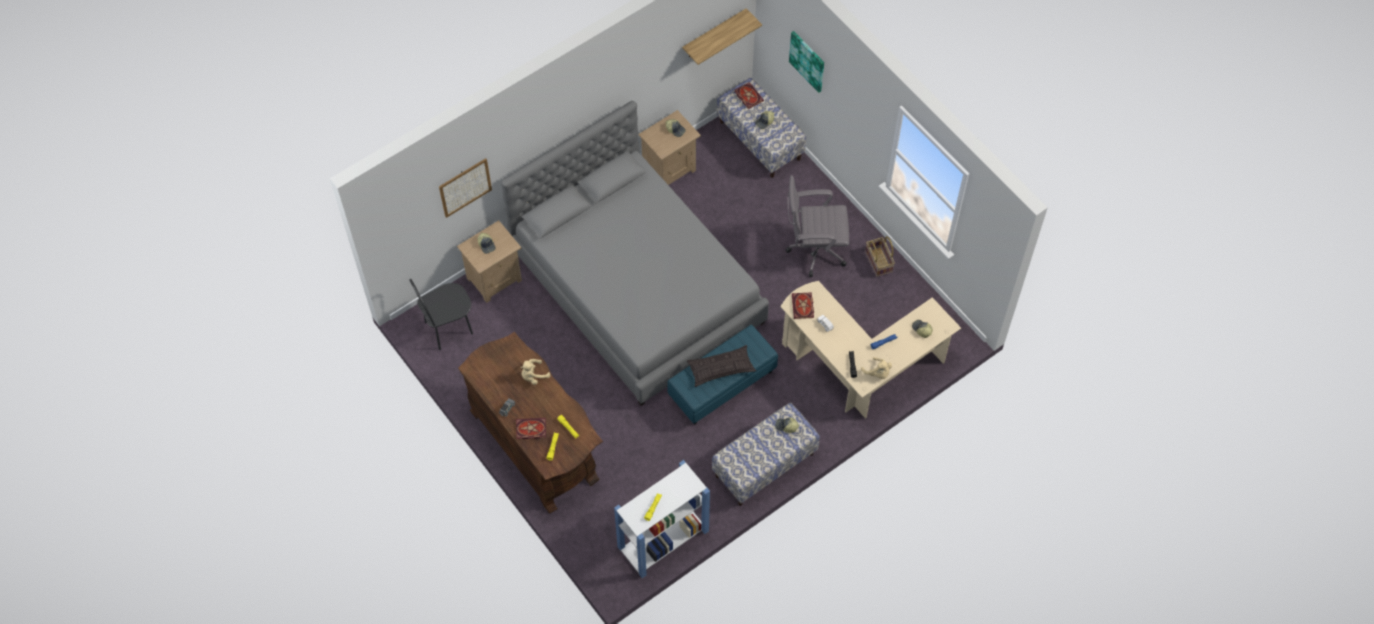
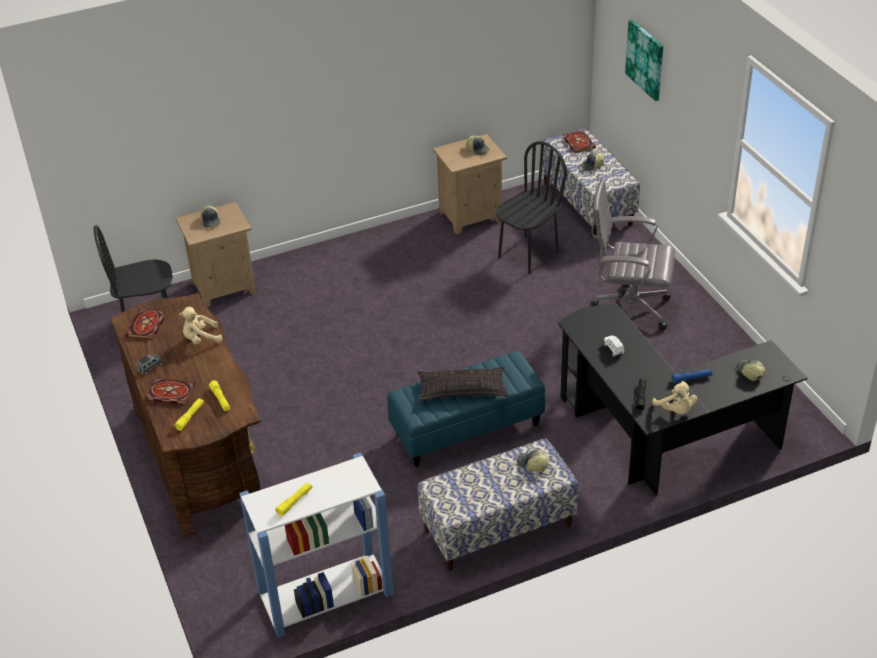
camera: 15 degrees right, 20 degrees down
picture [439,158,492,218] -> none
grey bed [501,101,769,406] -> none
shelf [682,8,762,65] -> none
beige desk [781,281,961,419] -> black desk [558,304,808,496]
book [792,292,814,319] -> book moved to [126,309,166,339]
basket [865,236,895,277] -> none
none -> black chair [496,141,567,274]

